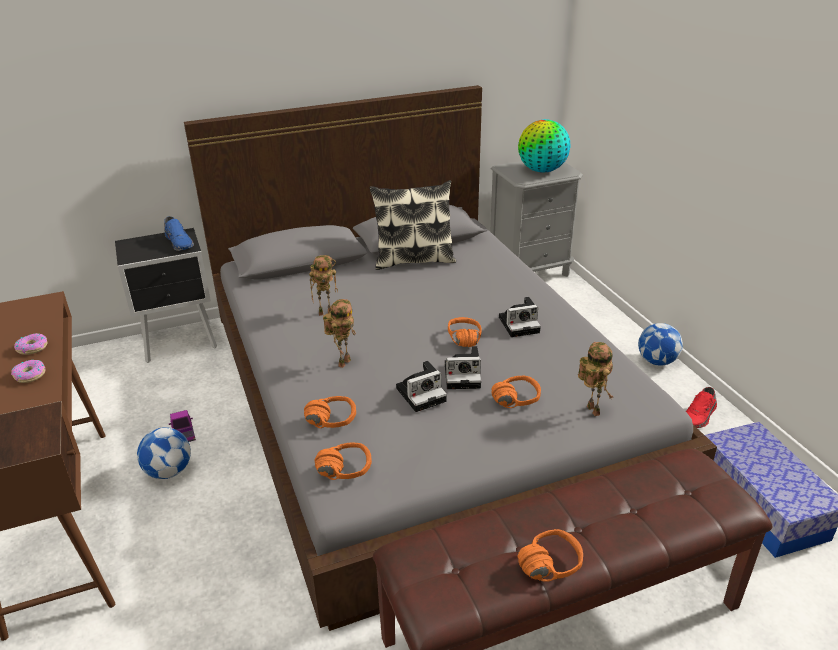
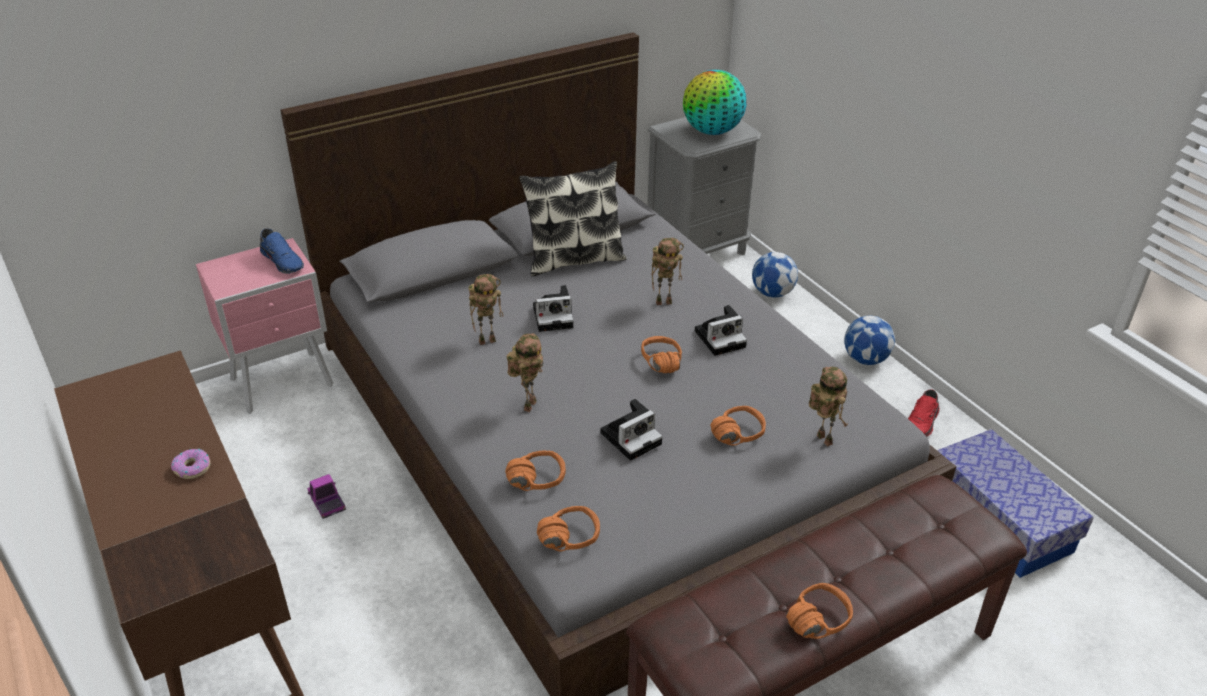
camera: 10 degrees left, 5 degrees up
donut [14,333,47,355] -> none
black nightstand [115,228,217,363] -> pink nightstand [196,238,333,414]
football [137,427,191,479] -> football moved to [752,252,798,298]
camera [445,346,481,389] -> camera moved to [533,285,574,332]
none -> toy robot [651,238,684,305]

